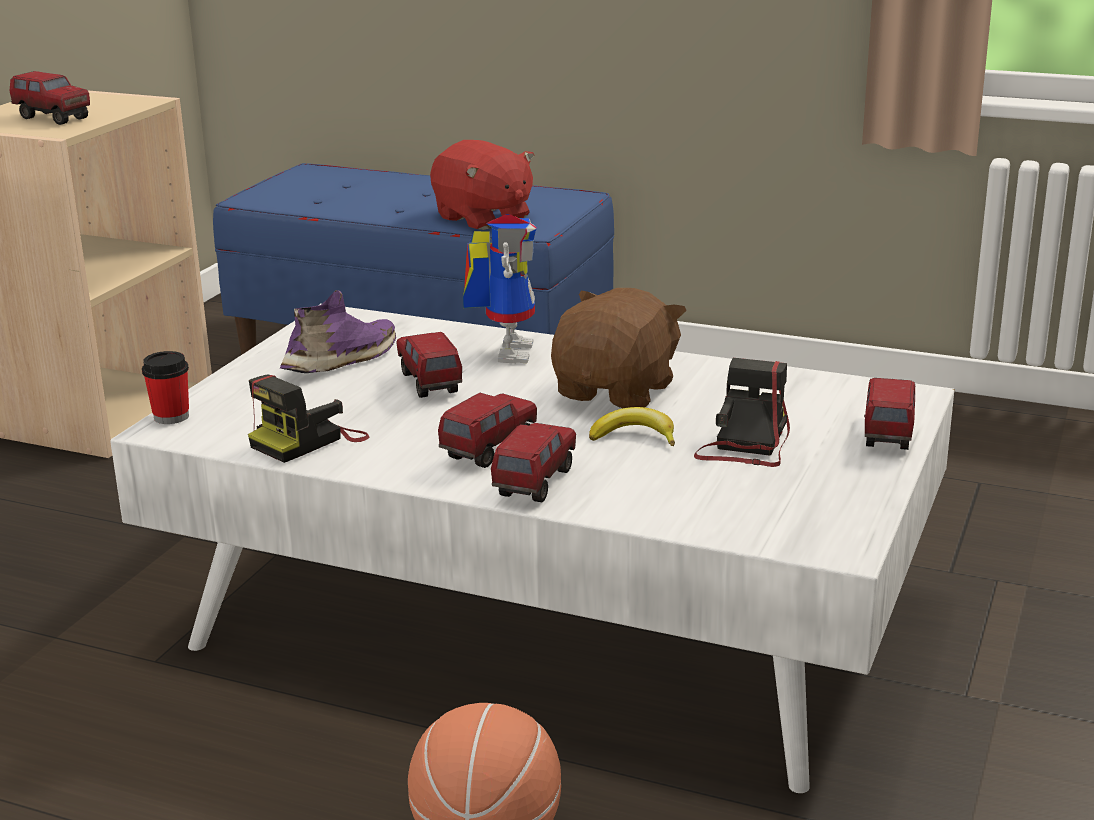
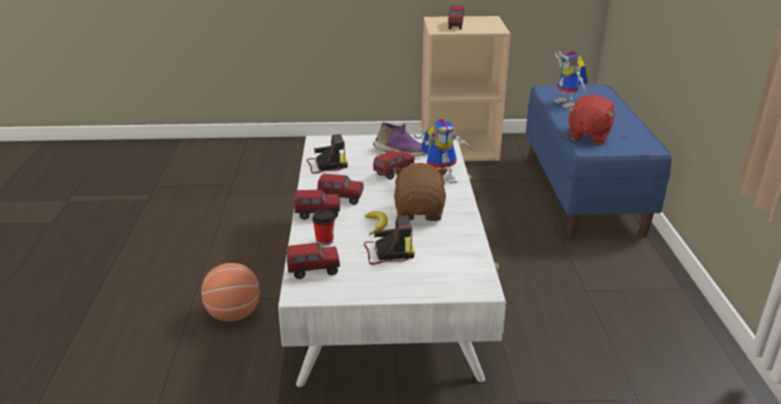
camera: 65 degrees right, 5 degrees up
cup [142,351,189,424] -> cup moved to [312,209,335,246]
camera [248,375,369,463] -> camera turned 150 degrees clockwise [307,134,348,174]
brown plush toy [551,288,687,408] -> brown plush toy turned 90 degrees counterclockwise [393,163,448,221]
toy truck [864,378,915,450] -> toy truck moved to [286,243,340,279]
none -> toy robot [554,51,588,109]

